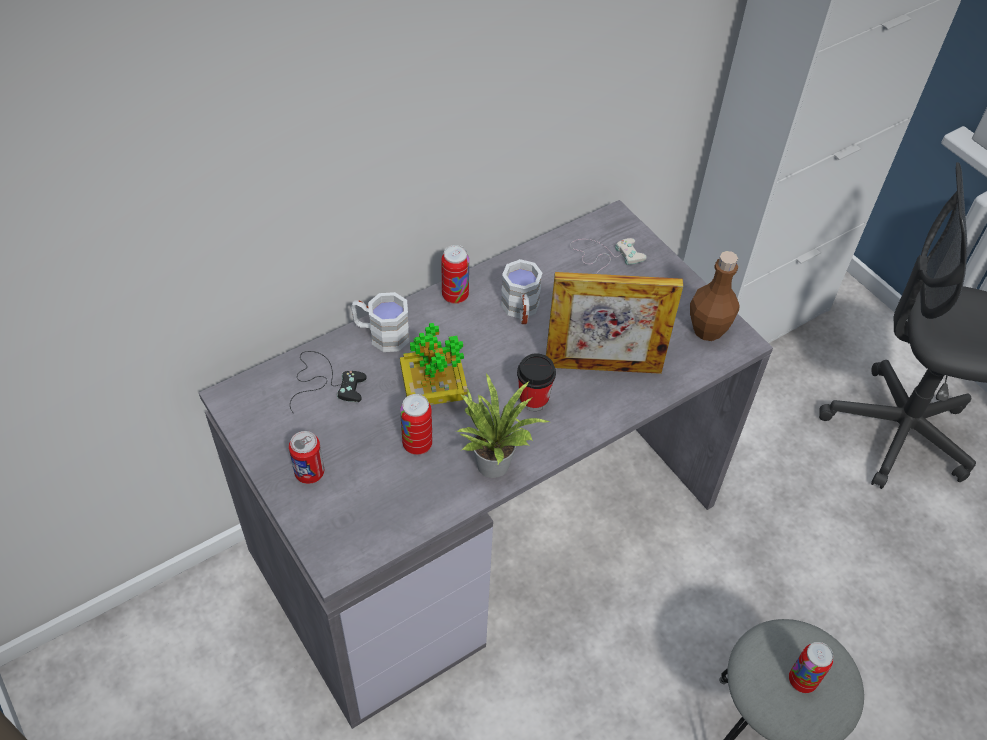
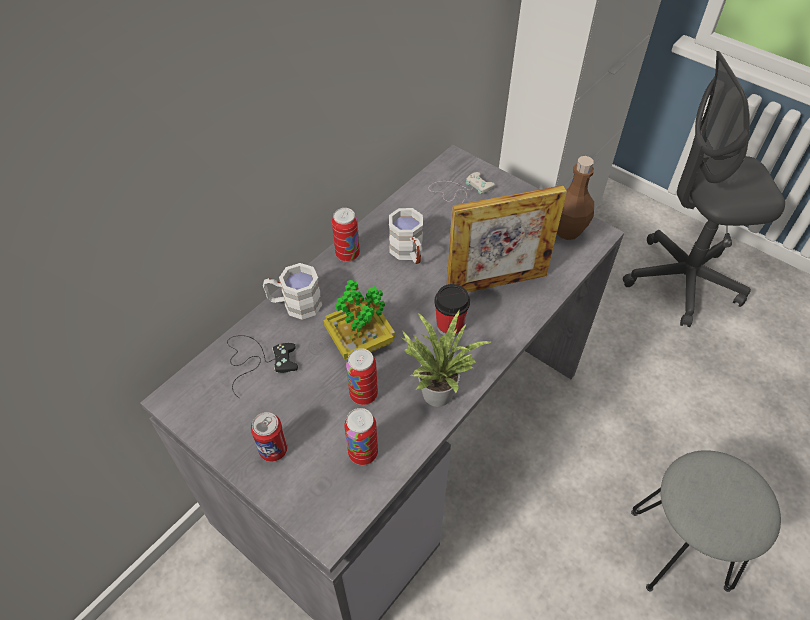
camera: 15 degrees left, 0 degrees up
can [789,642,833,693] -> can moved to [344,408,378,465]

